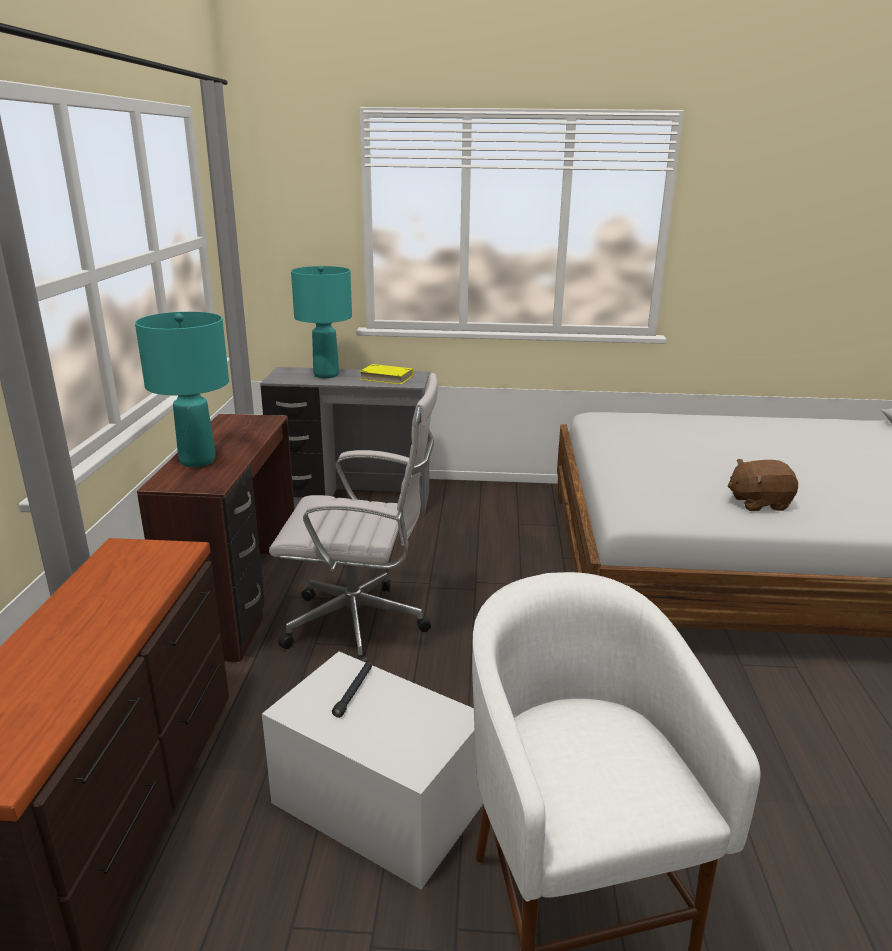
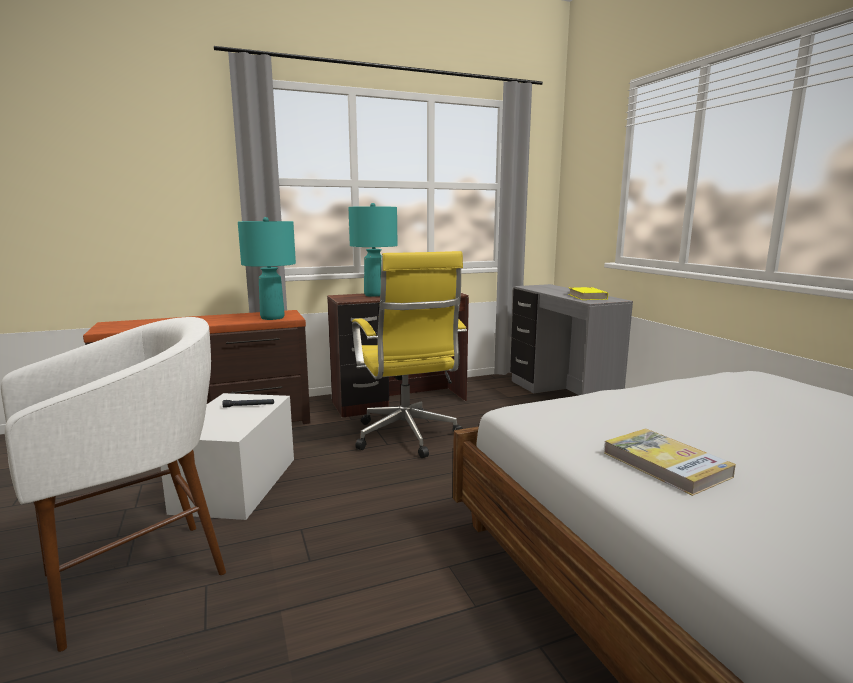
camera: 65 degrees right, 10 degrees down
white office chair [269,373,438,663] -> yellow office chair [352,251,467,458]
turquoise table lamp [291,266,352,378] -> turquoise table lamp moved to [238,217,296,320]
brown plush toy [728,459,798,511] -> book [604,429,736,496]

